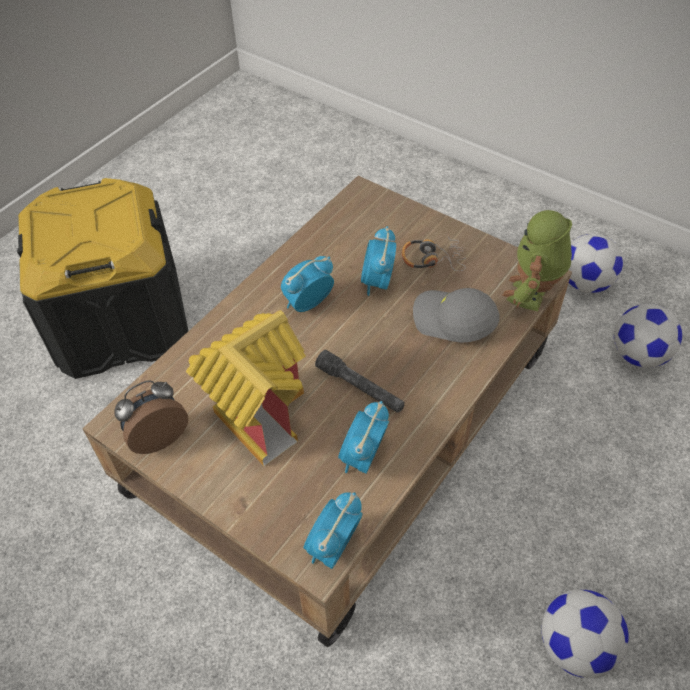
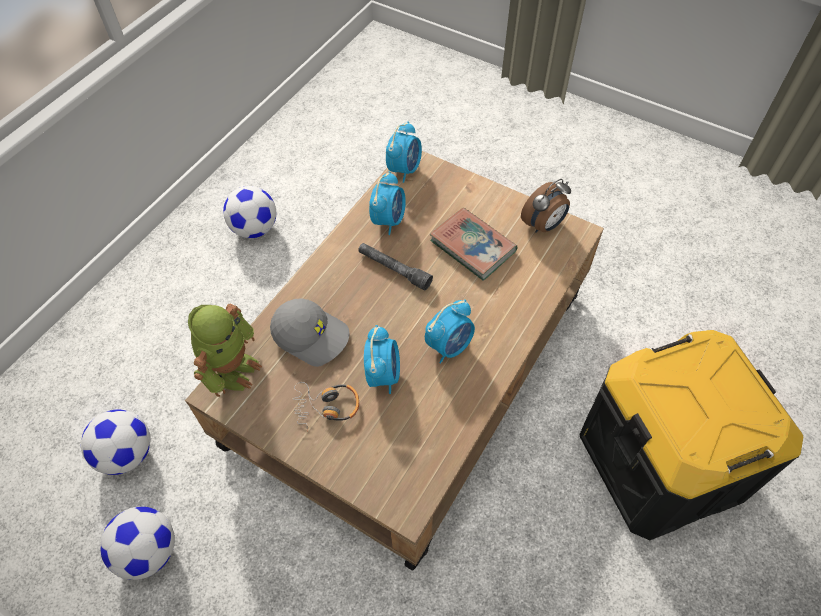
camera: 175 degrees right, 5 degrees up
toy house [186,310,306,466] -> book [430,208,517,281]

